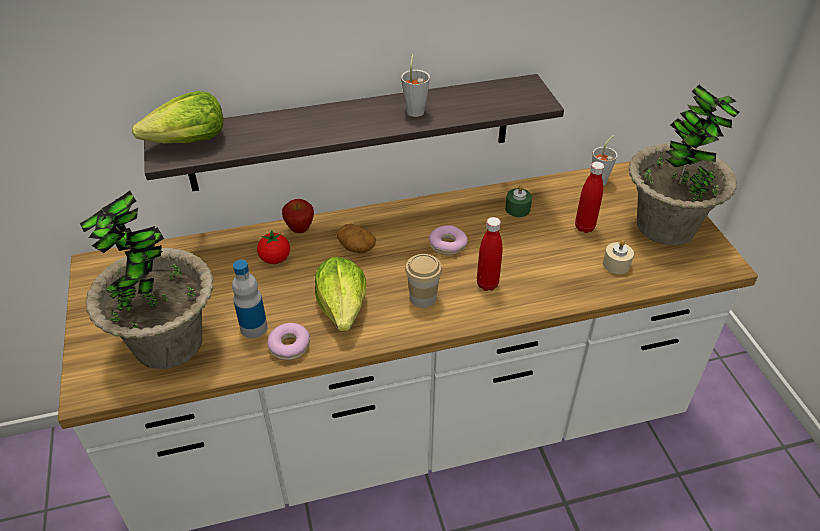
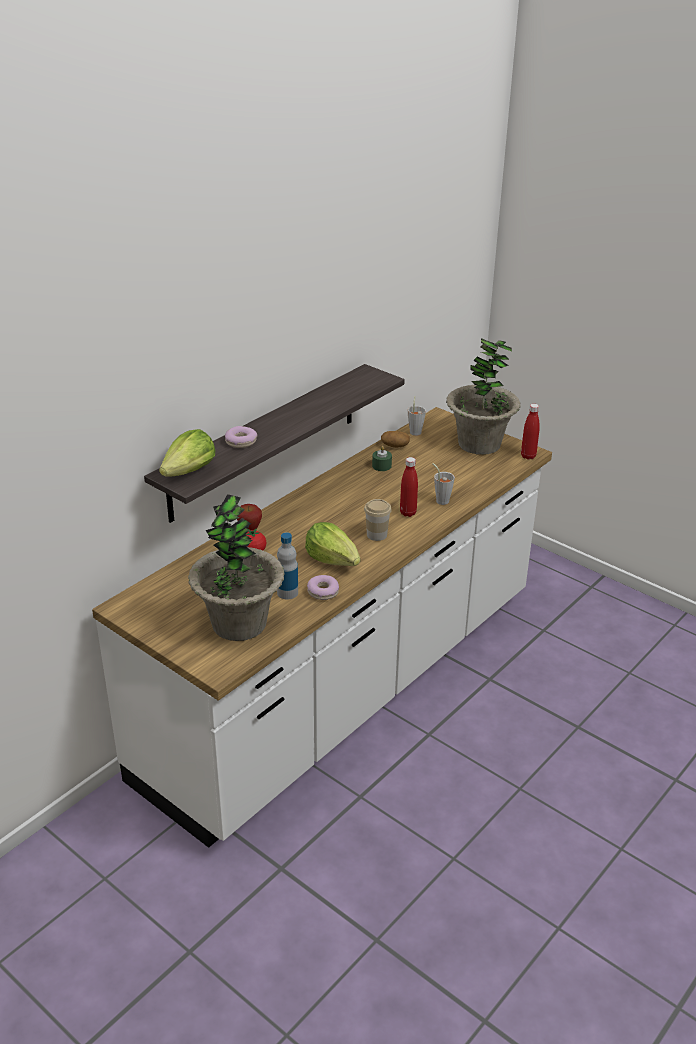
camera: 35 degrees left, 10 degrees down
potato [336,224,376,253] -> potato moved to [381,431,410,448]
grey cup [401,54,430,117] -> grey cup moved to [432,463,455,505]
donut [429,225,468,255] -> donut moved to [225,426,258,448]
red bottle [575,162,604,233] -> red bottle moved to [521,404,540,460]
beige candle [603,240,634,274] -> none

